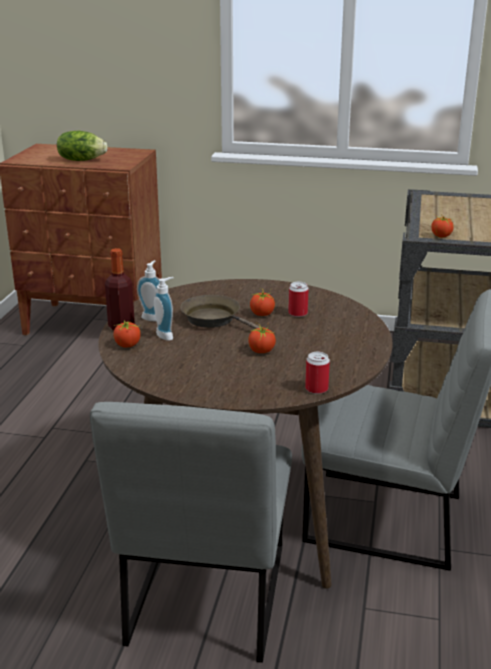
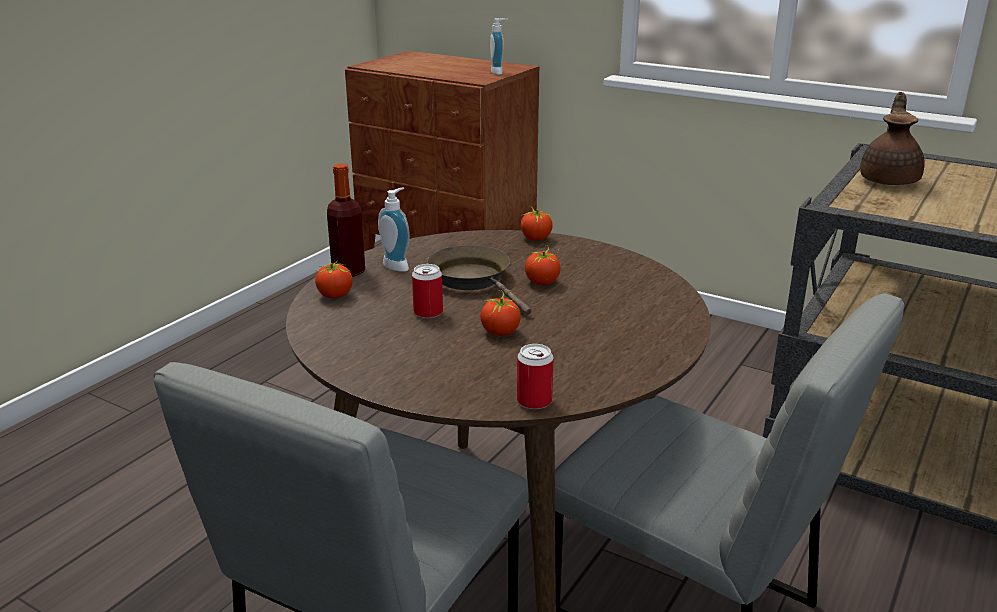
camera: 20 degrees right, 0 degrees up
lettuce [57,131,108,161] -> none
soap dispenser [154,277,174,341] -> soap dispenser moved to [490,18,508,75]
can [288,282,309,317] -> can moved to [412,264,443,318]
tomato [431,215,454,238] -> tomato moved to [520,206,553,240]
none -> brown teapot [860,92,925,185]

